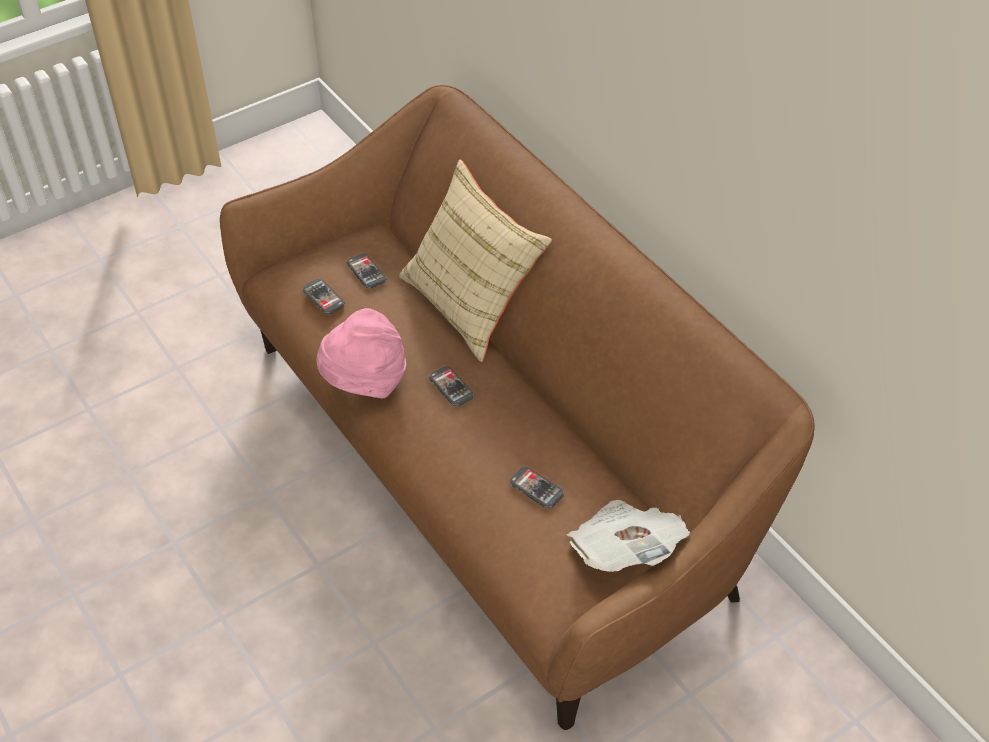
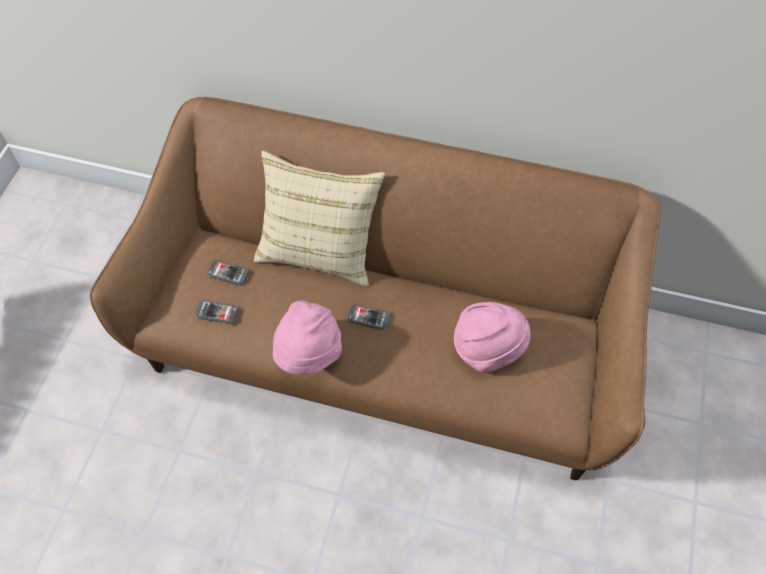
camera: 40 degrees left, 10 degrees up
phone [510,467,564,509] -> pink hat [454,302,530,373]
newspaper [567,500,690,572] -> none

